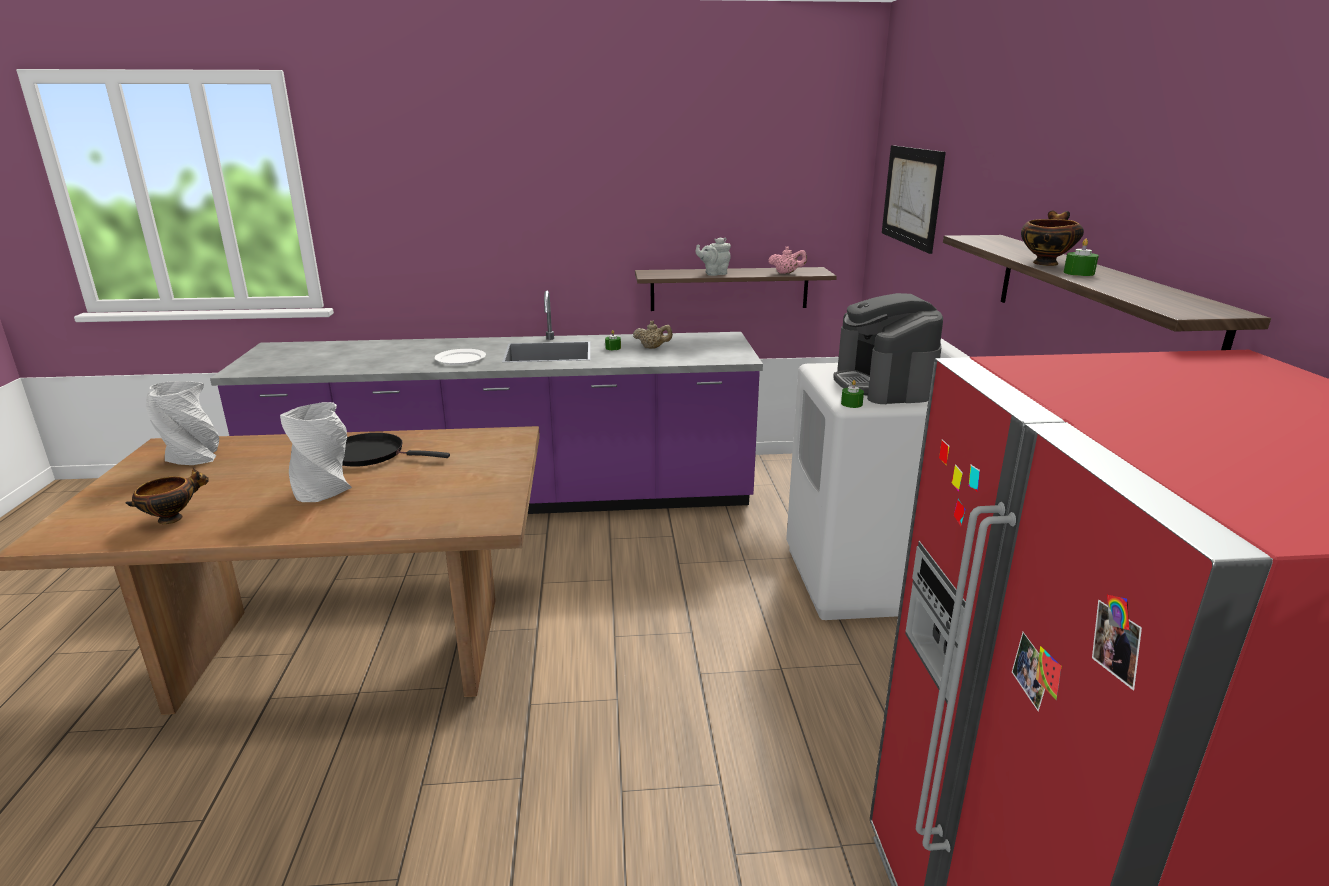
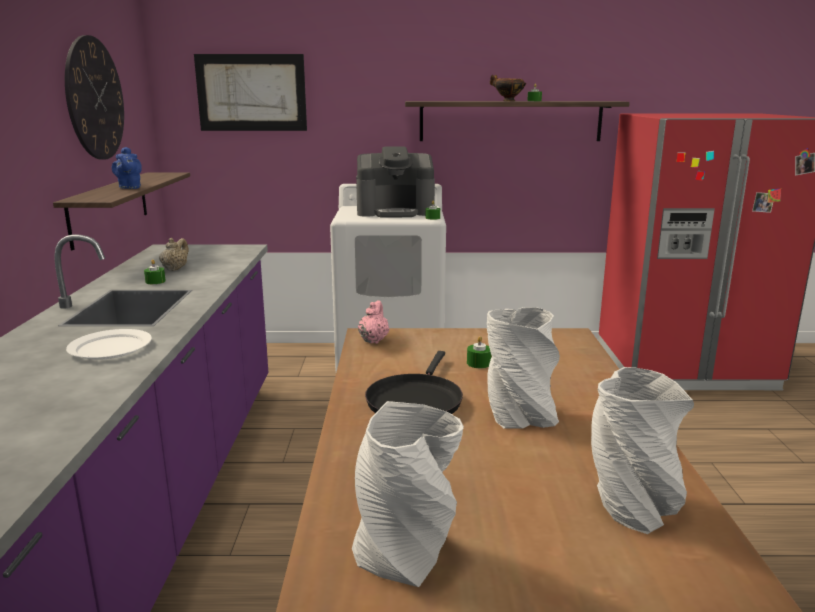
camera: 85 degrees left, 5 degrees down
bowl [126,468,209,524] -> grey vase [591,367,694,534]
grey teapot [696,237,731,276] -> blue teapot [112,147,142,189]
pink teapot [768,246,807,274] -> pink teapot moved to [358,300,390,344]
none -> wall clock [65,35,124,160]
none -> green candle [467,336,492,368]

